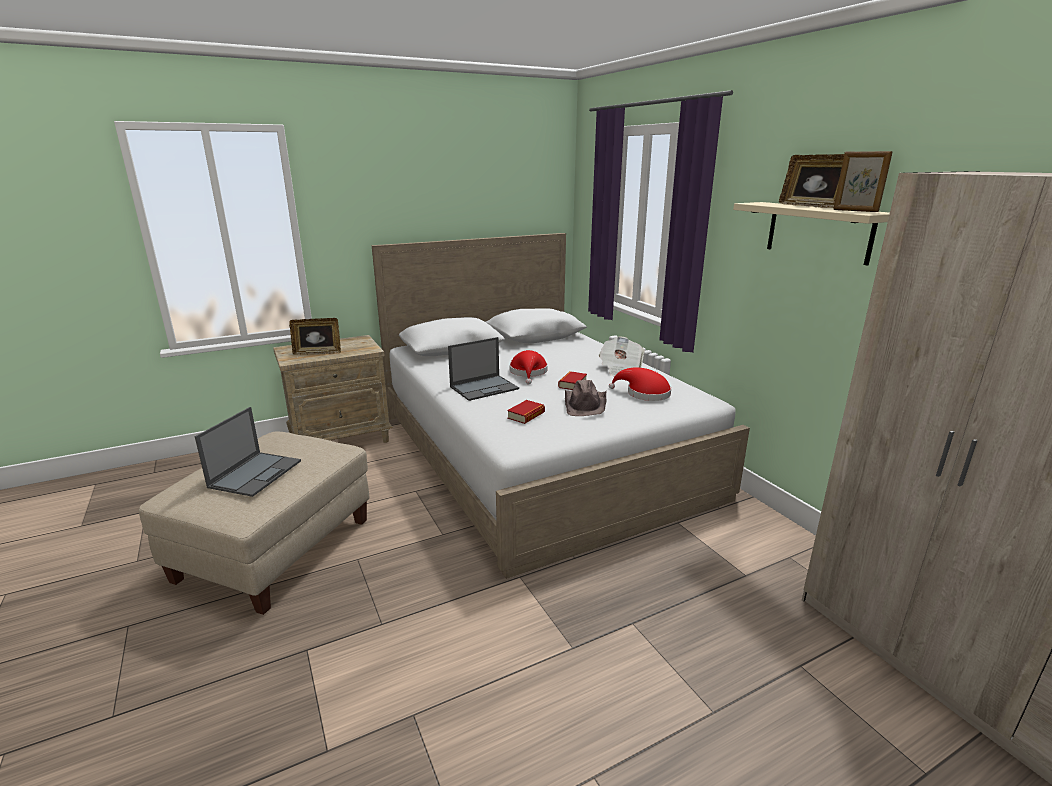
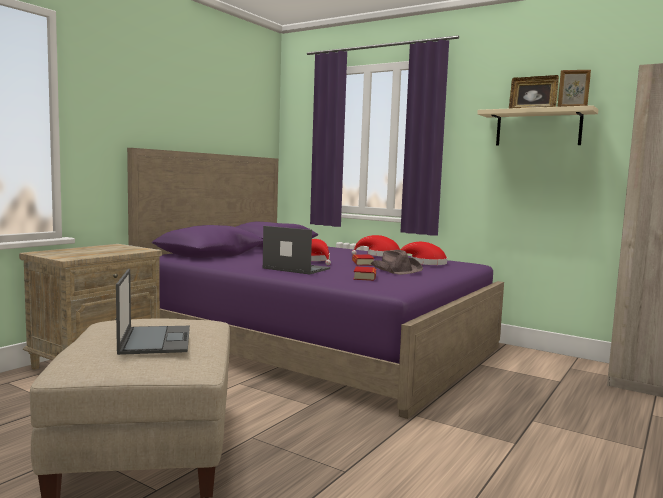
camera: 30 degrees left, 15 degrees down
picture frame [289,318,341,355] -> none
white bed [372,233,750,579] -> purple bed [127,148,504,419]
laptop [448,337,519,401] -> laptop turned 90 degrees counterclockwise [263,226,330,275]
newspaper [599,336,645,377] -> red hat [352,235,400,257]

